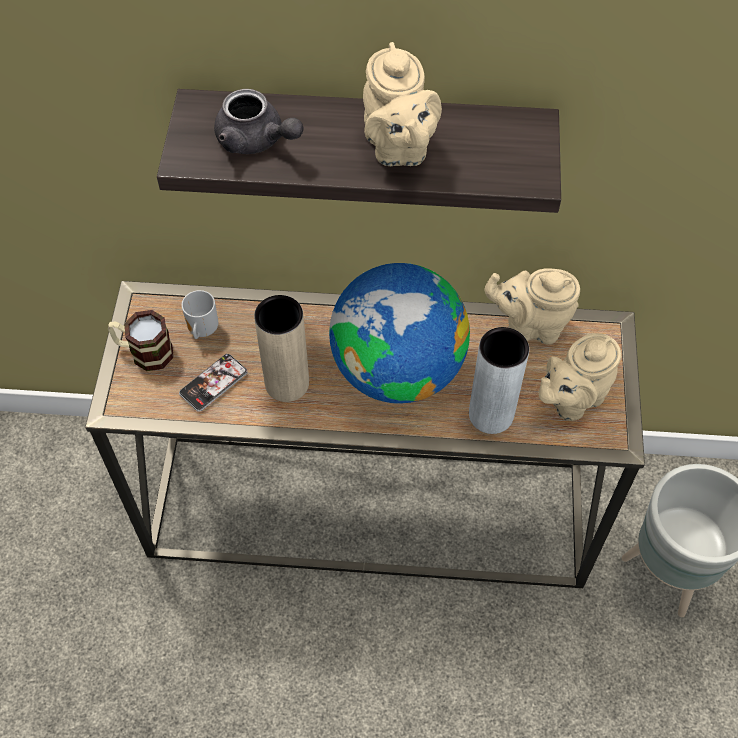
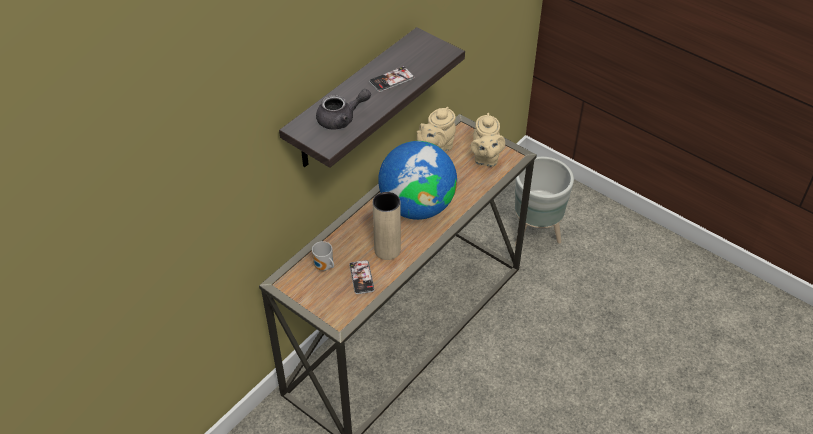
camera: 55 degrees left, 10 degrees down
mug [108,310,174,371] -> none
beige teapot [363,42,442,166] -> phone [369,66,414,92]
grey vase [469,327,529,434] -> none

